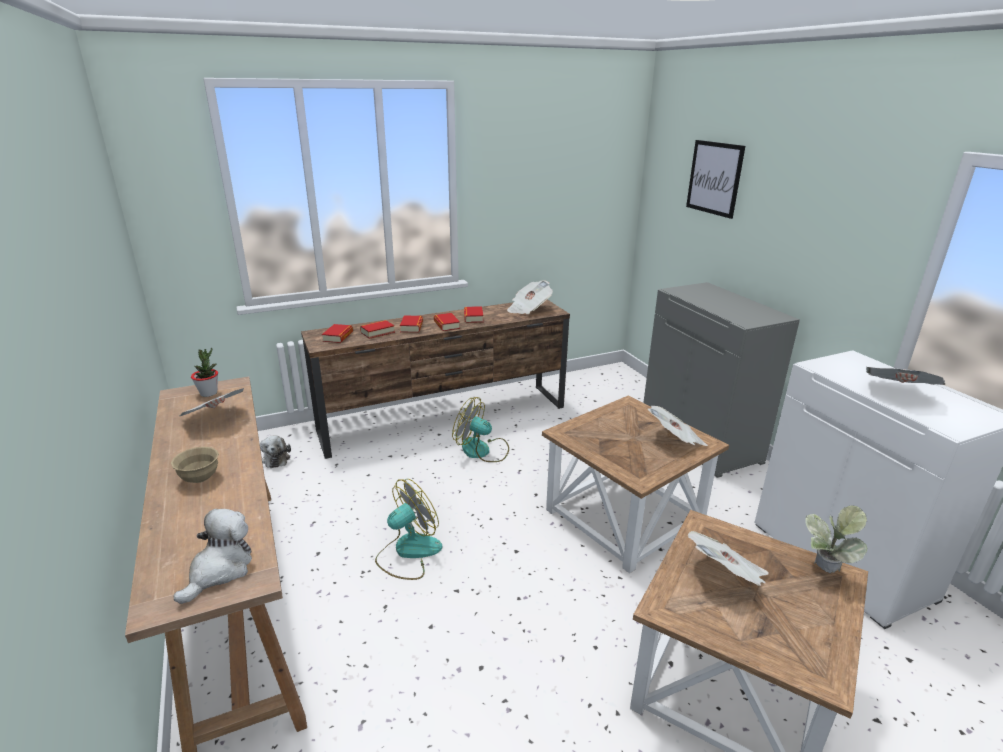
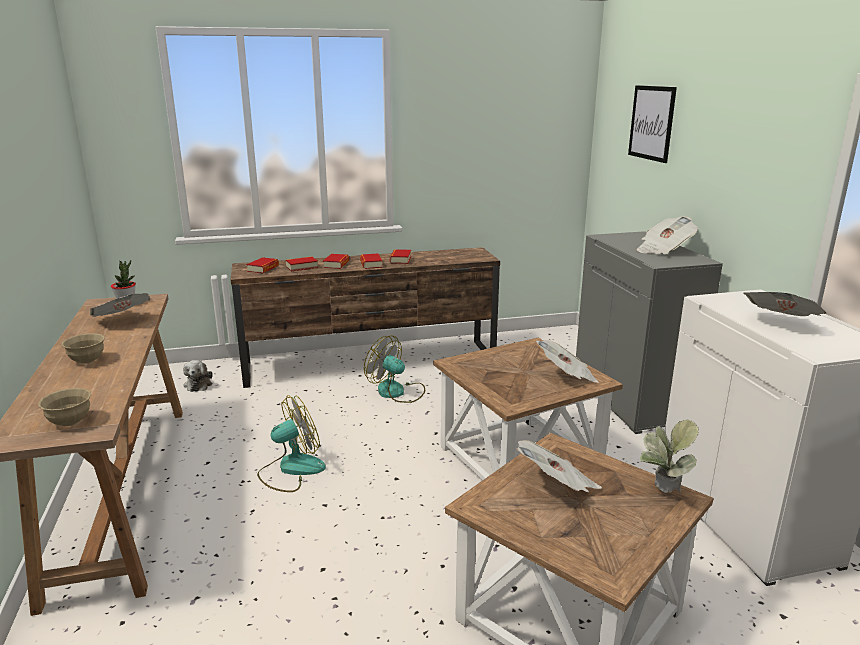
camera: 10 degrees right, 5 degrees down
plush toy [174,509,252,604] -> beige bowl [38,388,91,426]
newspaper [507,280,553,314] -> newspaper moved to [637,216,698,254]

